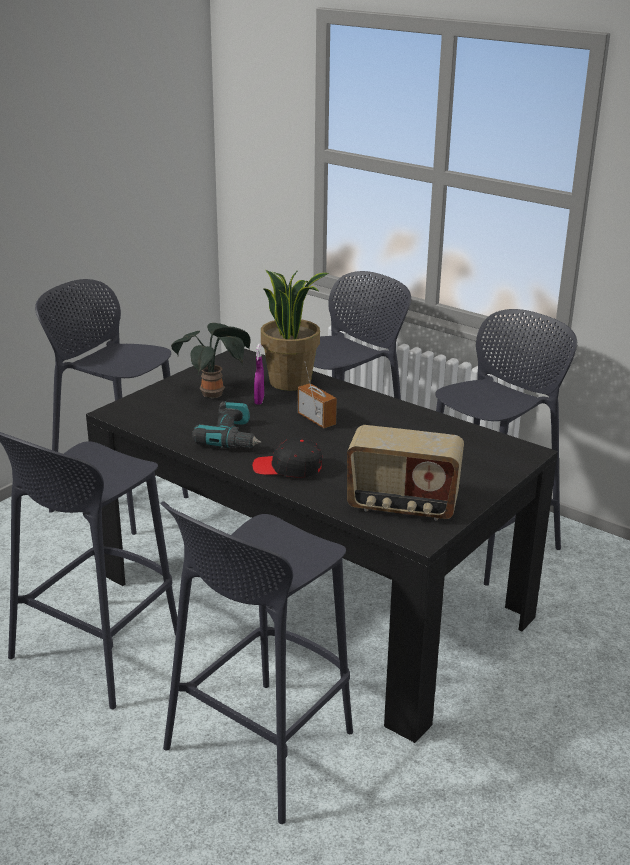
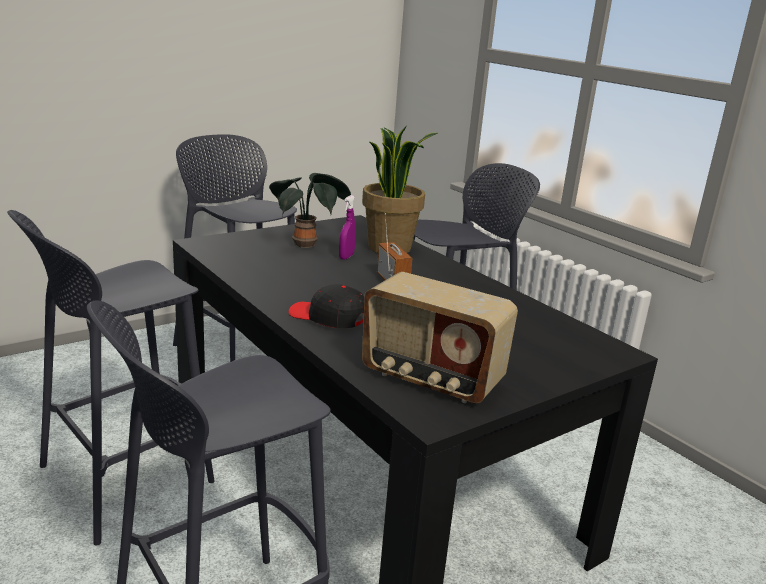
camera: 15 degrees right, 5 degrees down
power drill [192,401,261,448] -> none
grey stool [435,309,577,586] -> none

